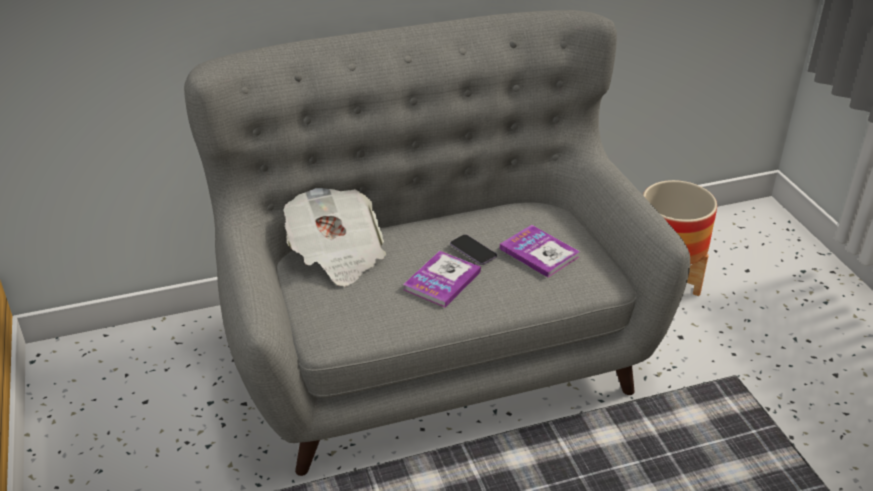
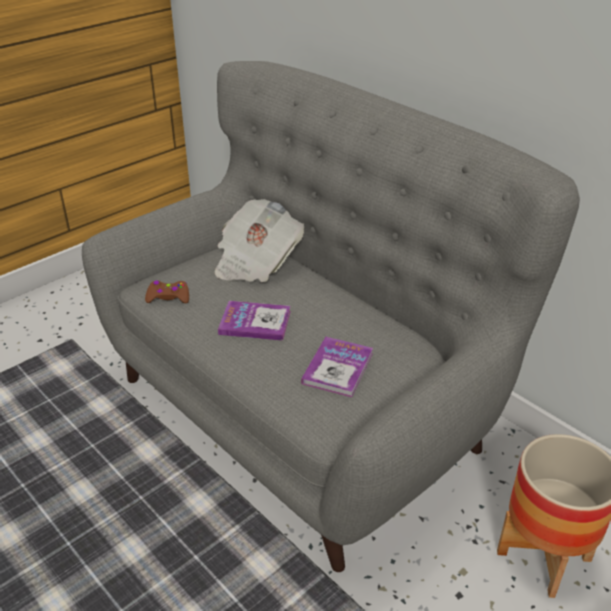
camera: 65 degrees right, 0 degrees up
phone [450,234,497,265] -> none
none -> brown game controller [145,281,189,303]

